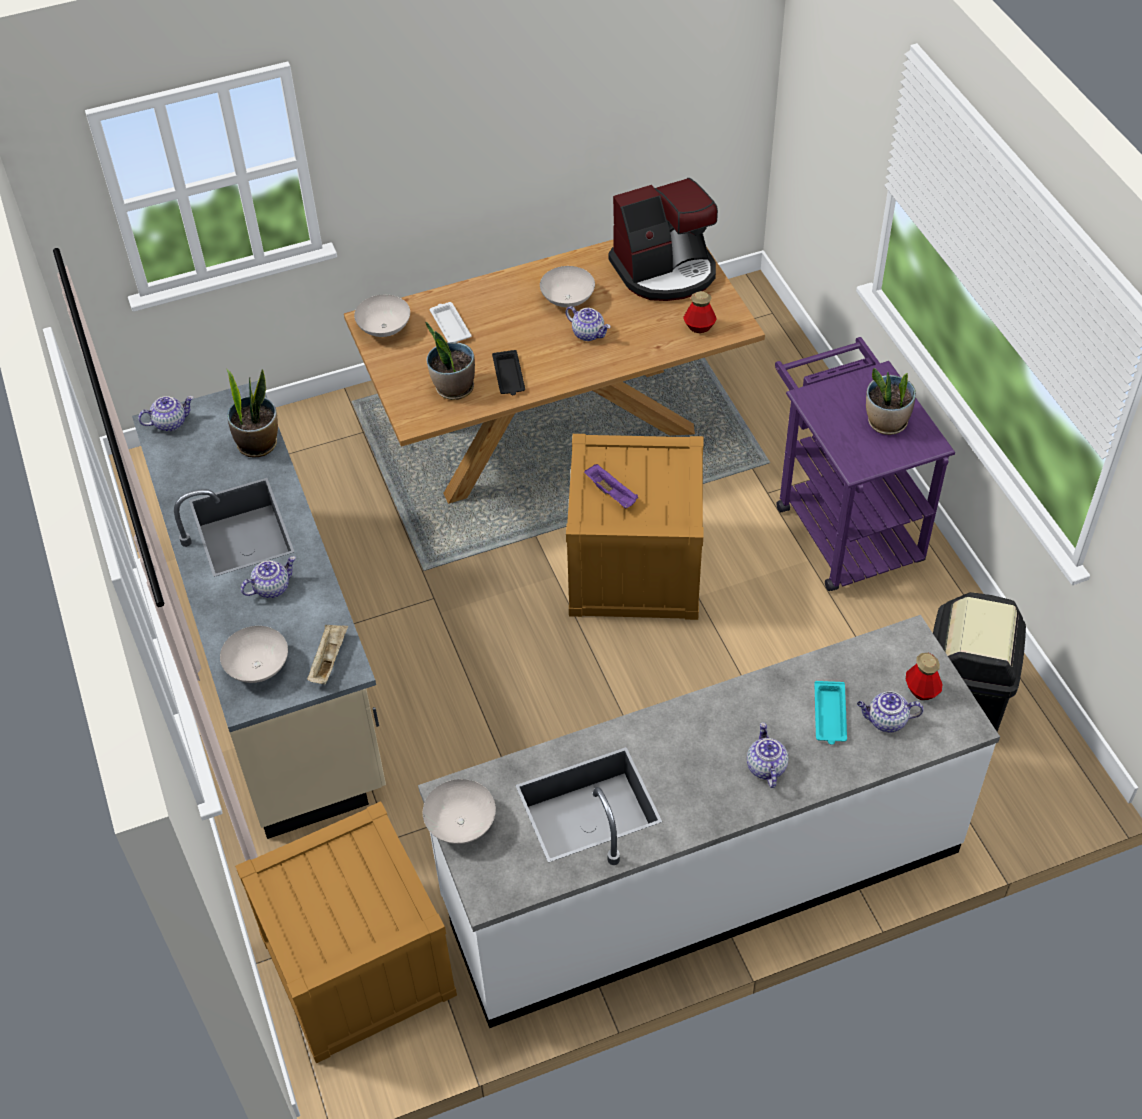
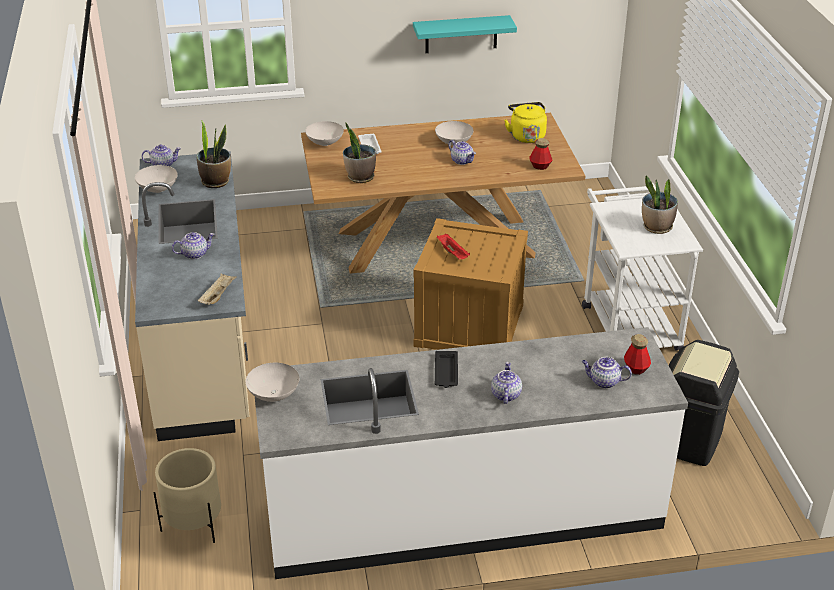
camera: 10 degrees right, 15 degrees down
white bowl [220,626,288,683] -> white bowl moved to [135,165,178,193]
crate [235,801,457,1063] -> beige planter [154,448,221,543]
black tray [492,350,525,395] -> black tray moved to [435,351,458,388]
purple tray [584,464,638,509] -> red tray [437,234,470,260]
coffee machine [608,178,718,301] -> yellow kettle [504,102,547,143]
purple cart [775,337,955,591] -> white cart [582,183,703,351]
turquoise tray [814,681,847,745] -> none
none -> turquoise shelf [413,15,517,53]

